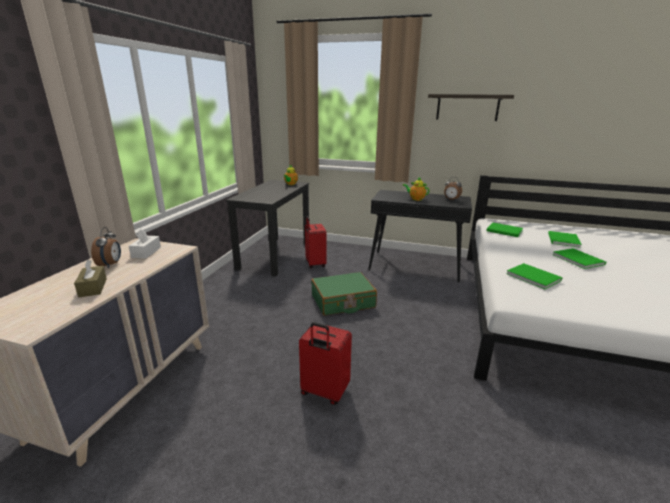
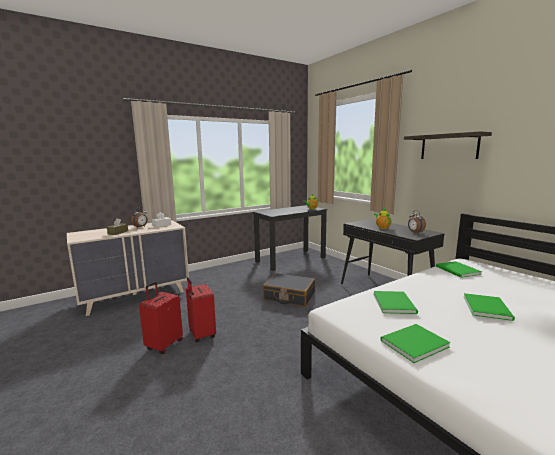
camera: 40 degrees right, 10 degrees down
red suitcase [305,216,326,268] -> red suitcase moved to [139,282,183,354]
green suitcase [311,272,377,316] -> black suitcase [263,273,315,307]
green book [548,231,582,248] -> green book moved to [380,324,451,363]

